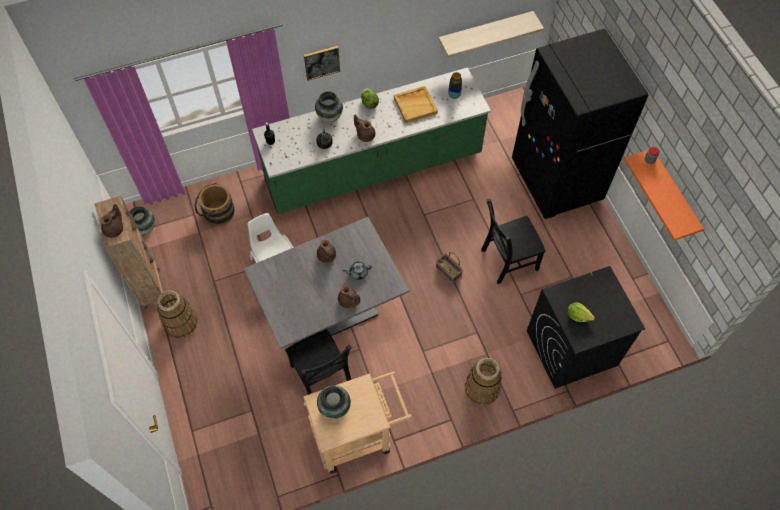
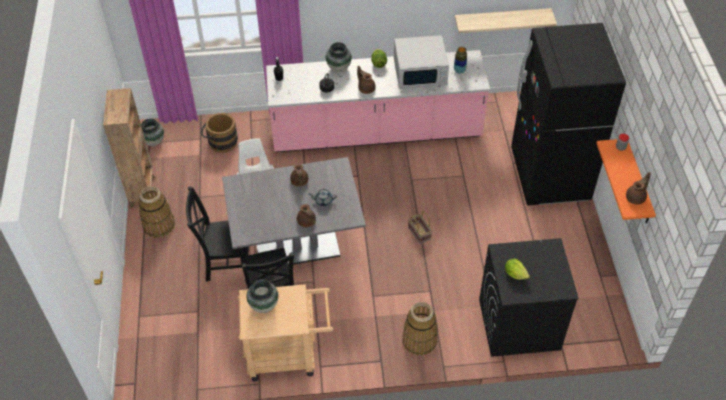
camera: 15 degrees right, 10 degrees down
brown teapot [100,204,123,238] -> brown teapot moved to [626,172,651,205]
green counter [252,67,491,214] -> pink counter [266,50,490,152]
picture [304,46,340,81] -> none
beige tray [394,86,438,123] -> white microwave [394,35,449,89]
black chair [481,199,546,284] -> black chair moved to [186,187,249,282]

